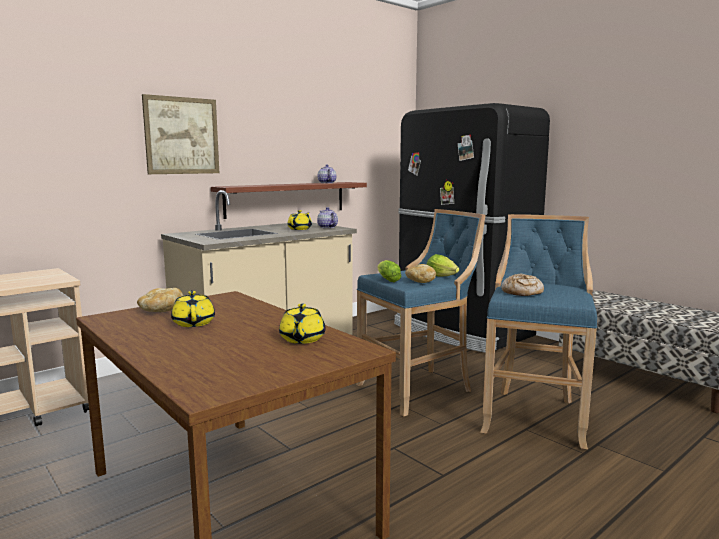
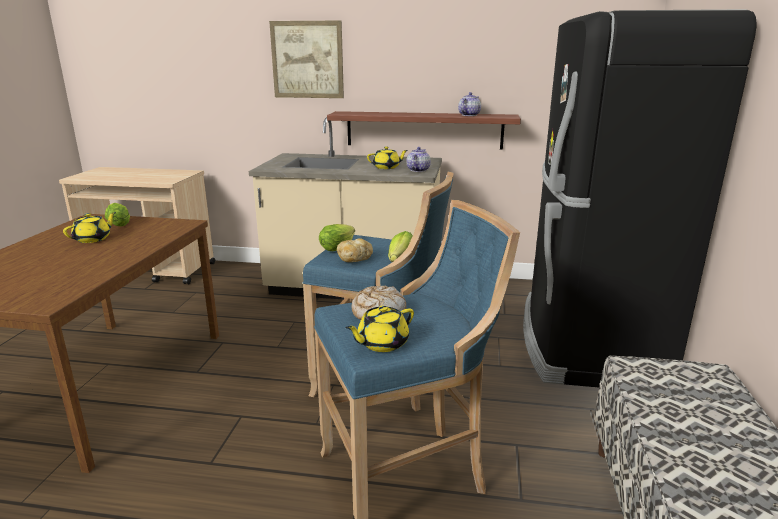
camera: 50 degrees right, 10 degrees up
bread [137,288,183,312] -> lettuce [105,203,130,226]
yellow teapot [279,304,326,344] -> yellow teapot moved to [346,306,414,352]

